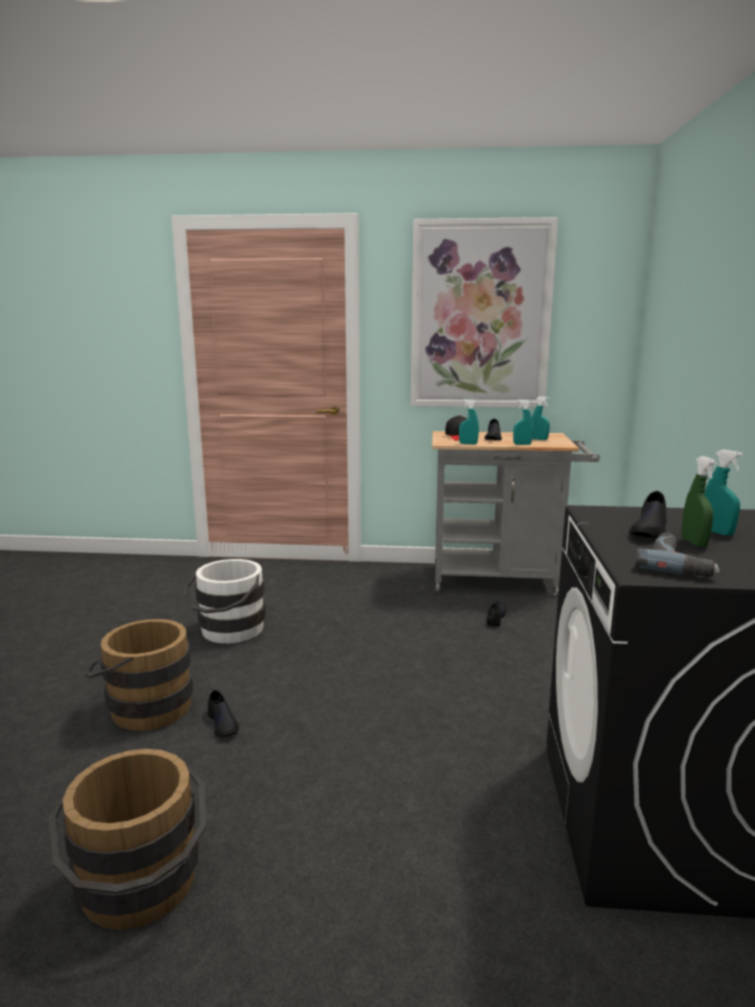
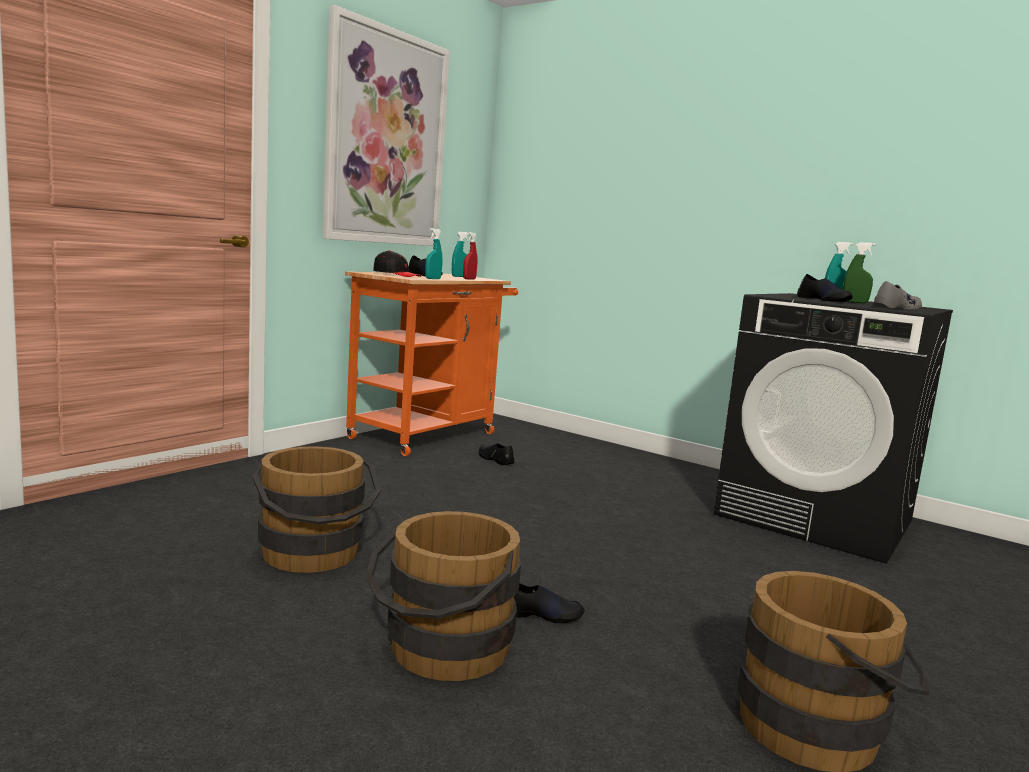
camera: 60 degrees left, 5 degrees down
white bucket [183,559,266,643] -> brown bucket [252,446,381,573]
grey cart [432,431,600,596] -> orange cart [345,271,518,456]
turquoise spray bottle [513,400,533,445] -> red spray bottle [463,232,477,280]
power drill [635,533,720,577] -> grey shoe [873,281,922,309]

